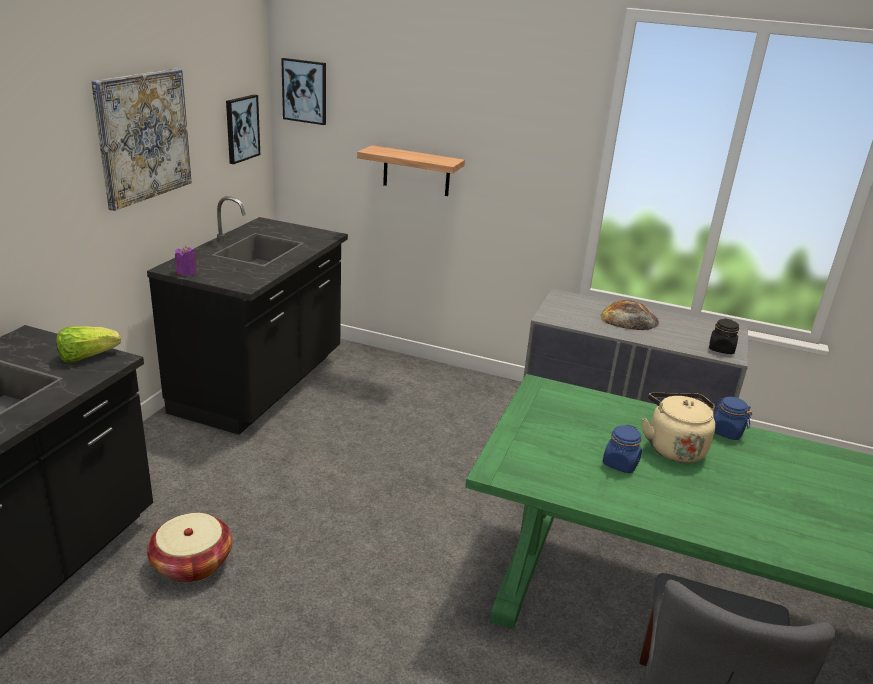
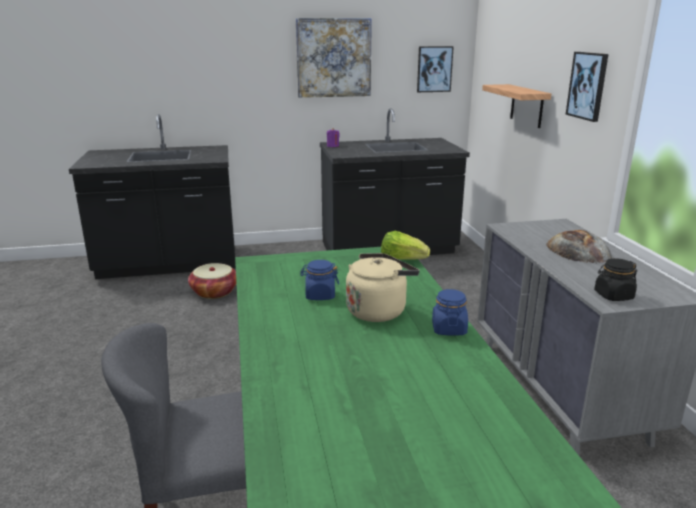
camera: 60 degrees right, 5 degrees down
lettuce [56,326,121,363] -> lettuce moved to [381,231,430,260]
picture [281,58,326,125] -> picture moved to [566,52,608,122]

